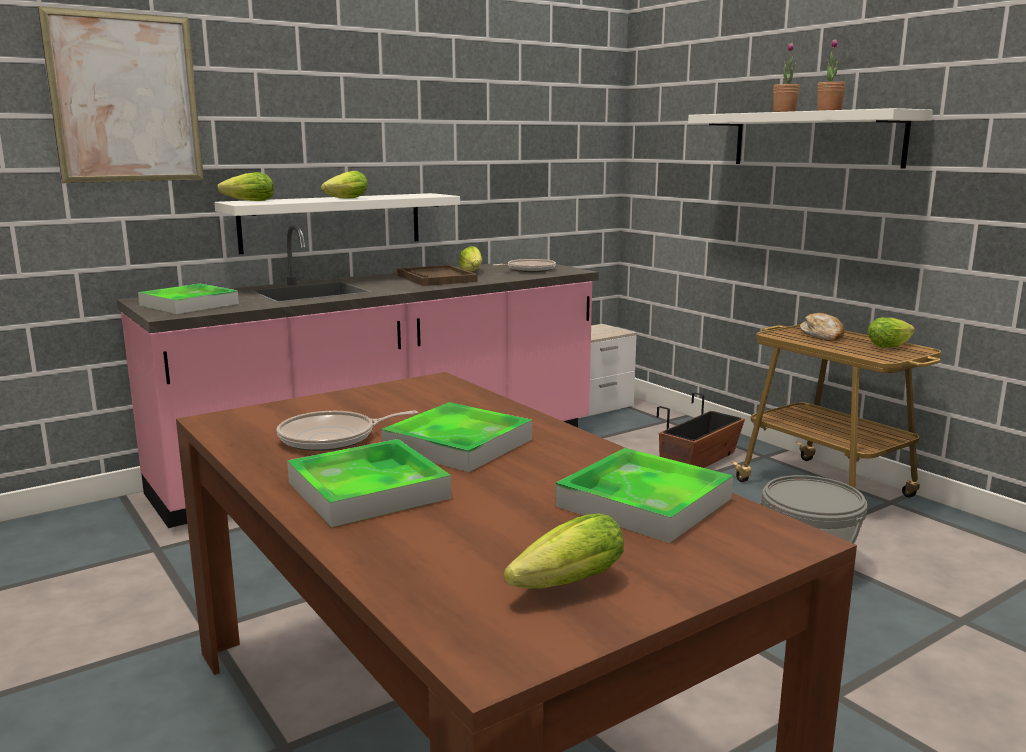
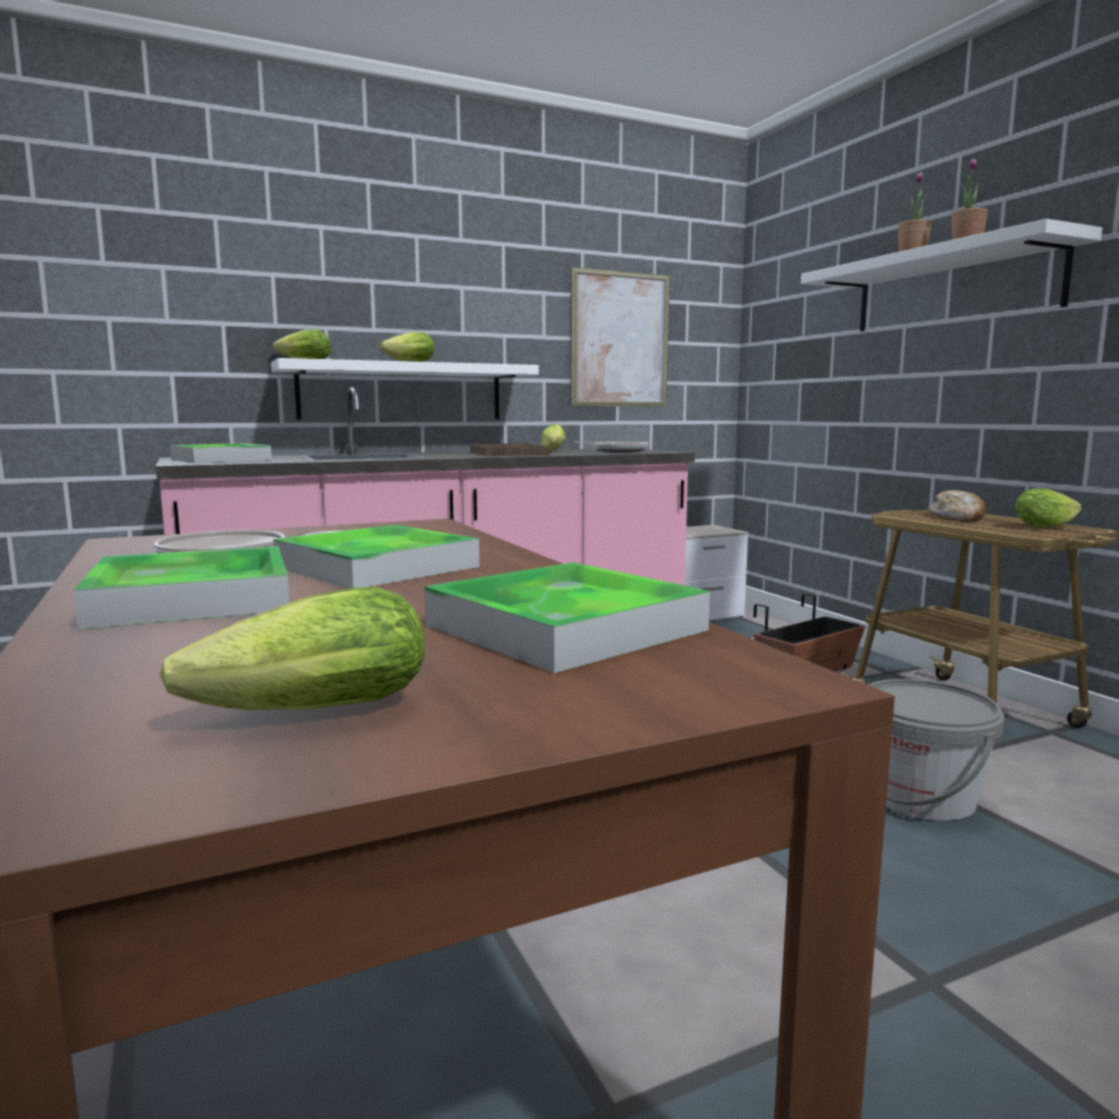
camera: 10 degrees right, 5 degrees down
picture [38,6,204,183] -> picture moved to [570,267,670,407]

